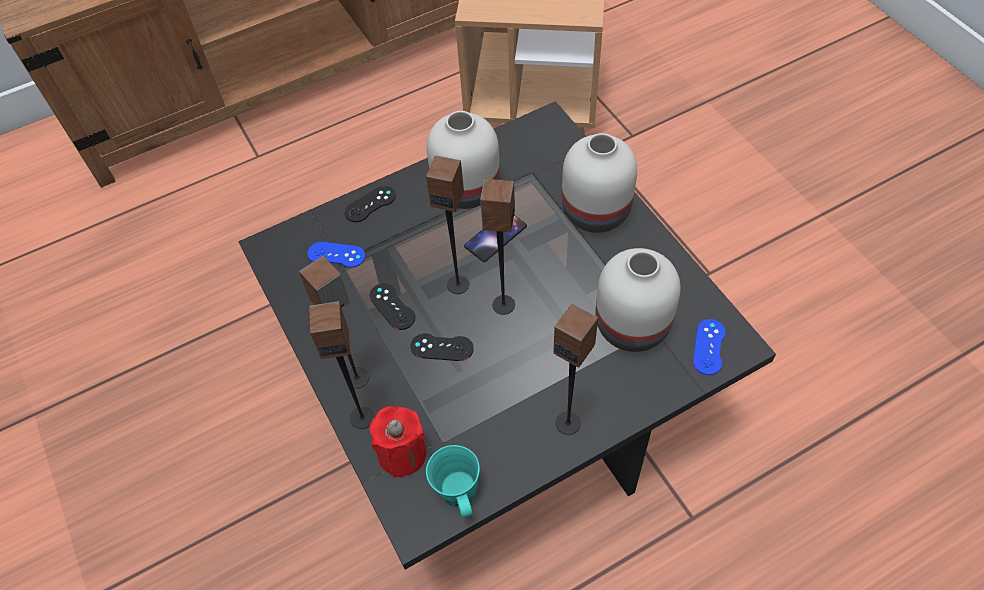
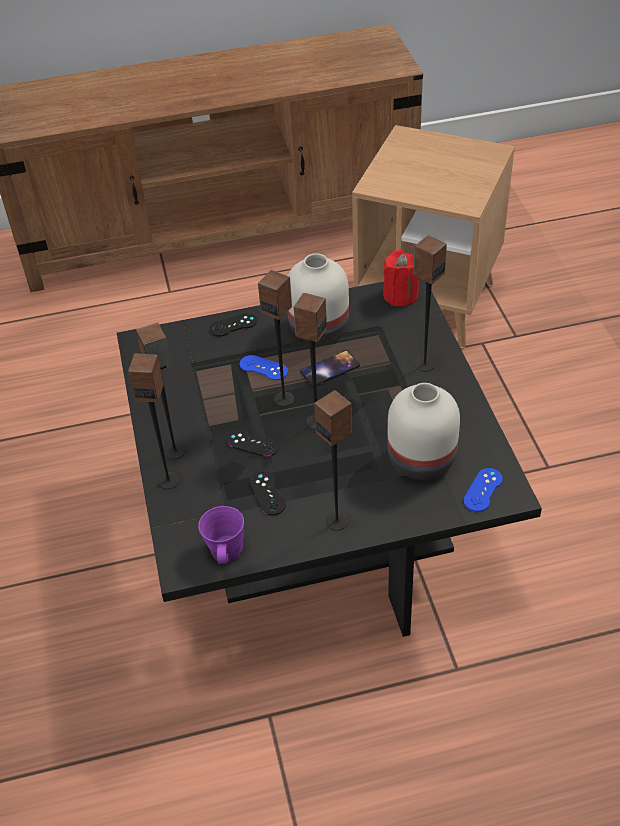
camera: 15 degrees right, 10 degrees down
blue game controller [307,242,365,268] -> blue game controller moved to [240,355,288,380]
black game controller [369,283,415,330] -> black game controller moved to [250,471,286,516]
red candle [369,406,426,478] -> red candle moved to [383,250,419,306]
turquoise mug [426,445,480,518] -> purple mug [198,506,244,564]
white vase [562,133,637,233] -> speaker [414,235,447,372]

